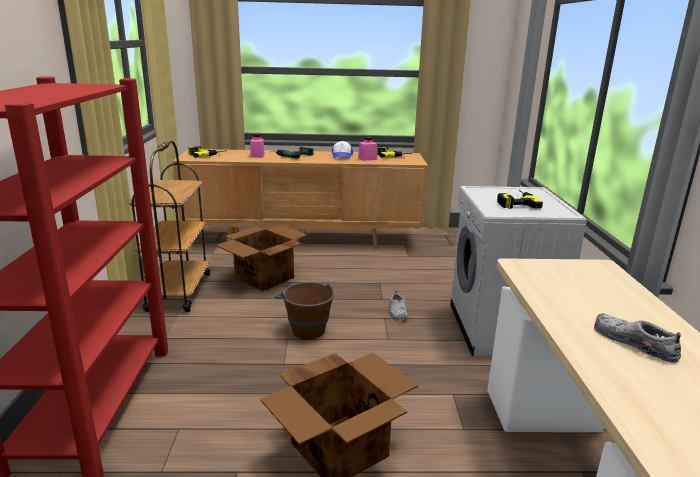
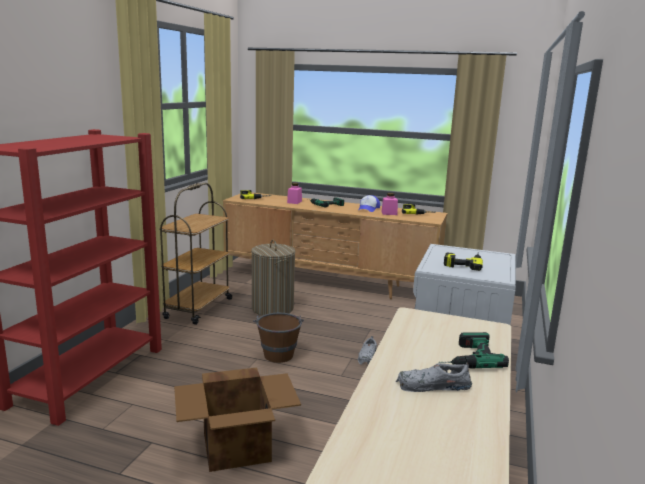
camera: 20 degrees right, 5 degrees down
cardboard box [216,225,307,291] -> laundry basket [251,240,295,316]
grey shoe [594,314,681,363] -> grey shoe turned 75 degrees counterclockwise [396,362,472,392]
none -> power drill [438,332,509,369]

